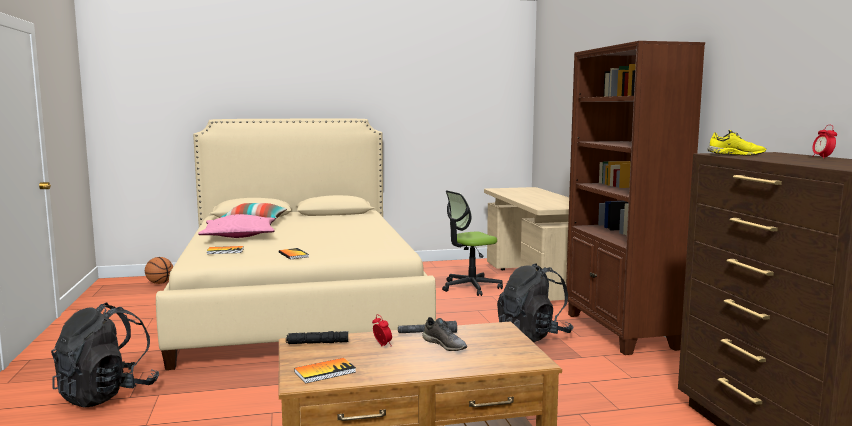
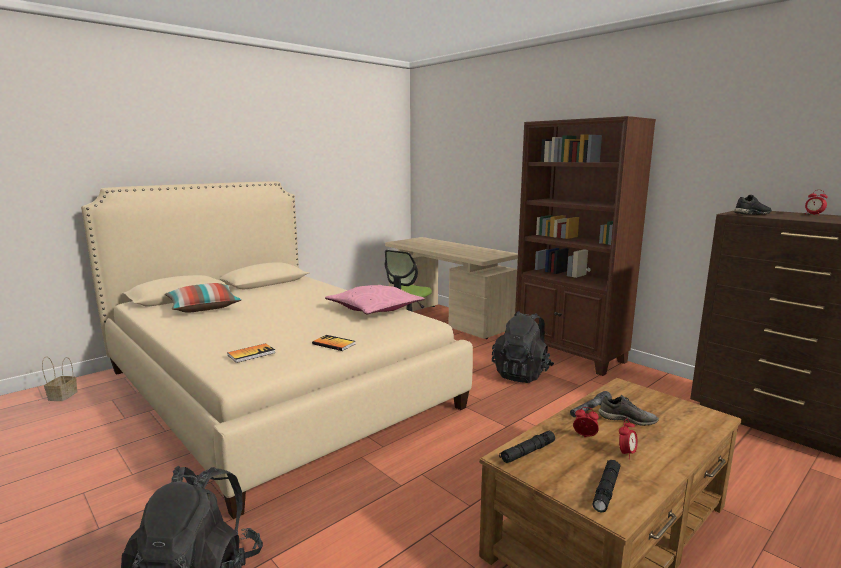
camera: 30 degrees left, 5 degrees up
basketball [145,257,173,284] -> basket [42,357,78,401]
pink pillow [198,214,275,238] -> pink pillow moved to [325,285,425,314]
book [294,358,356,384] -> black flashlight [592,460,621,513]
yellow shoe [708,130,766,156] -> black shoe [734,195,772,215]
none -> alarm clock [619,419,638,459]

